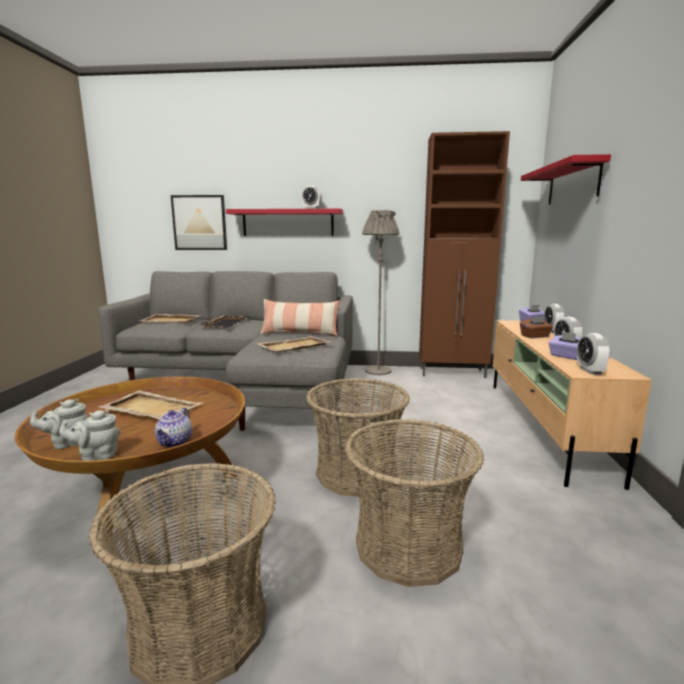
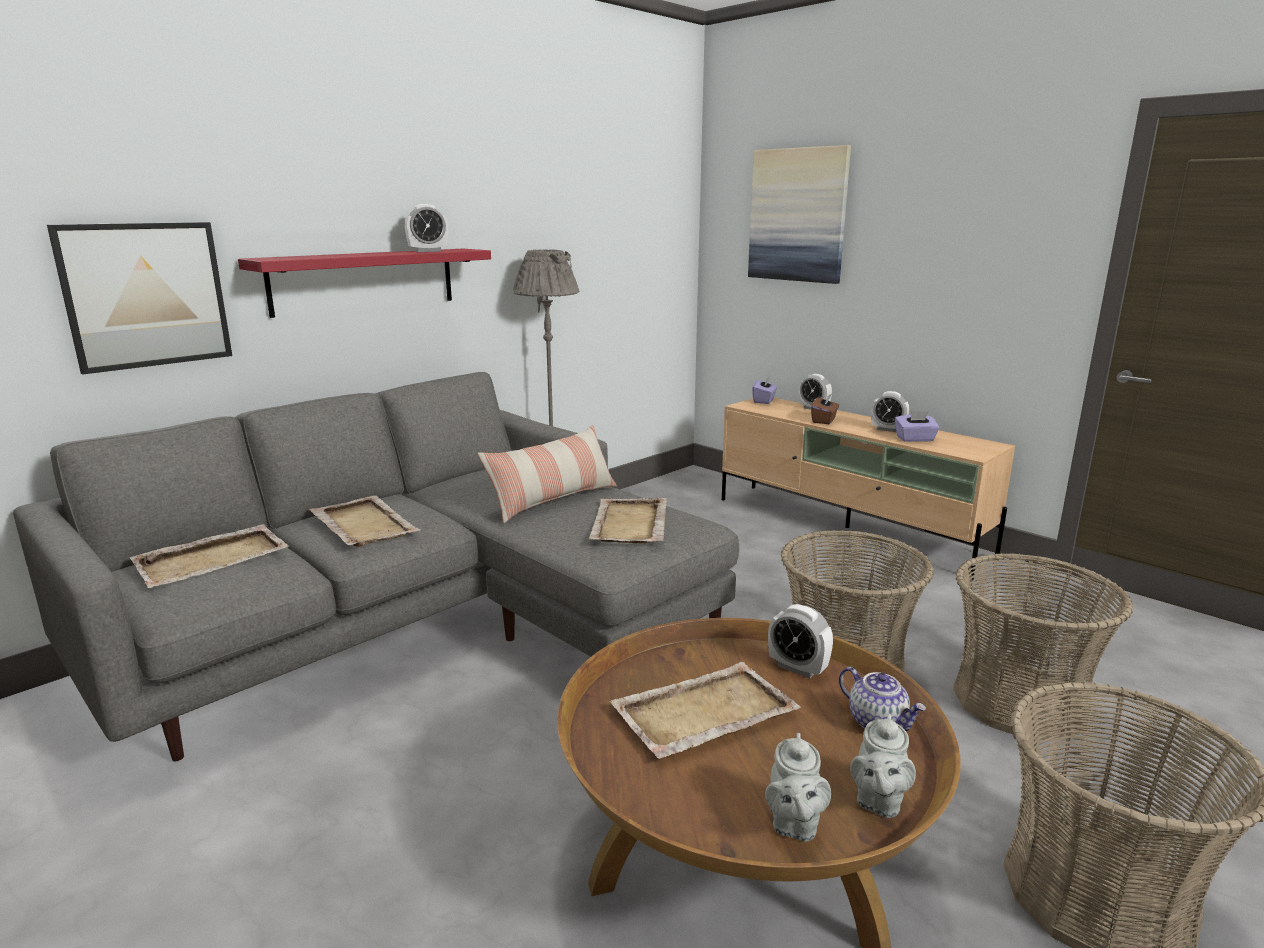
camera: 50 degrees left, 5 degrees up
black tray [199,315,249,329] -> beige tray [309,495,421,547]
brown cabinet [419,131,510,378] -> none
red shelf [521,154,611,205] -> picture [748,145,851,284]
alarm clock [577,333,611,374] -> alarm clock moved to [768,604,833,678]

